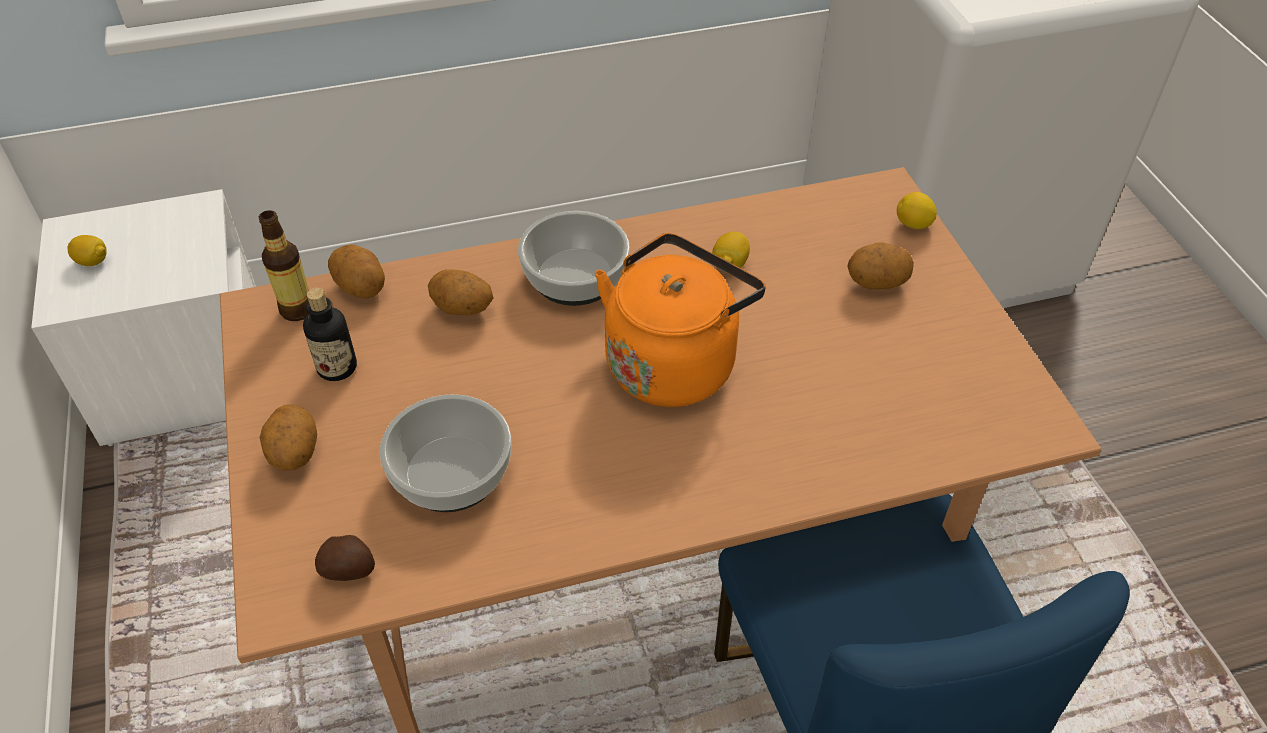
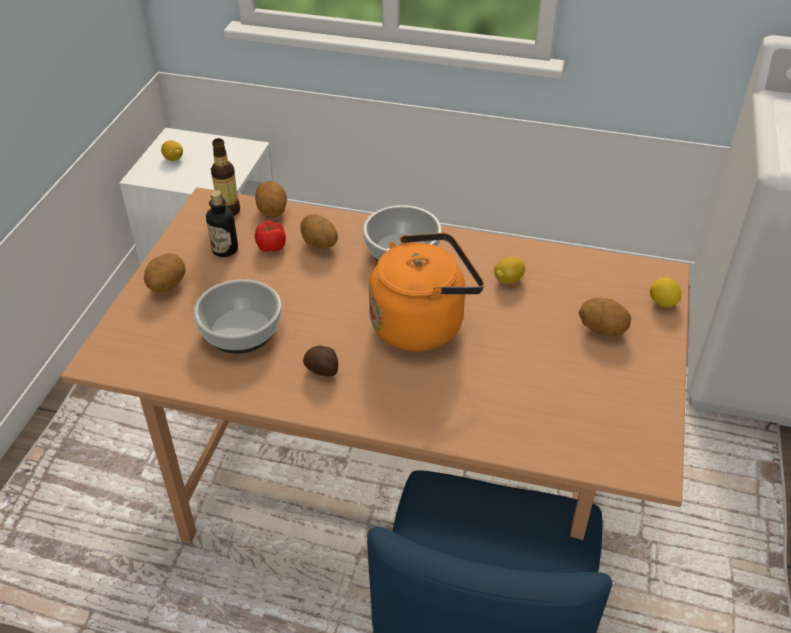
camera: 30 degrees right, 5 degrees down
potato [315,535,375,581] -> potato moved to [303,345,338,377]
none -> tomato [255,220,286,252]

